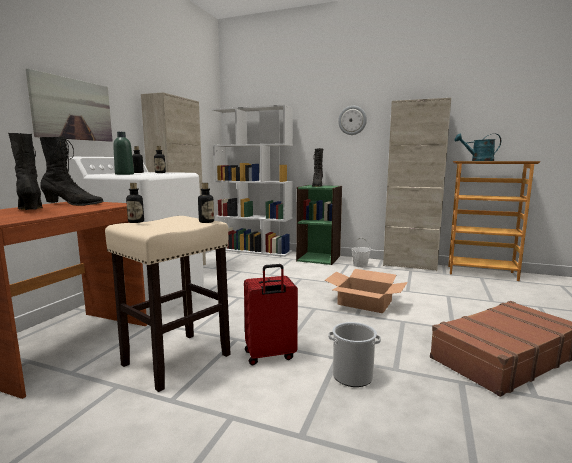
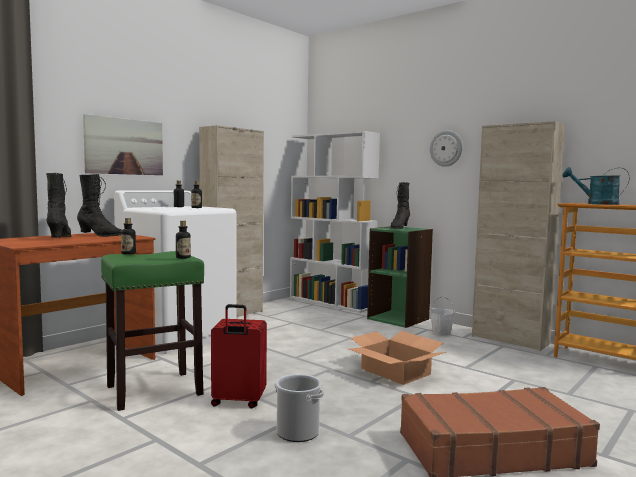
camera: 20 degrees right, 5 degrees down
beige stool [105,216,231,392] -> green stool [101,251,204,411]
green bottle [113,132,134,175] -> none

